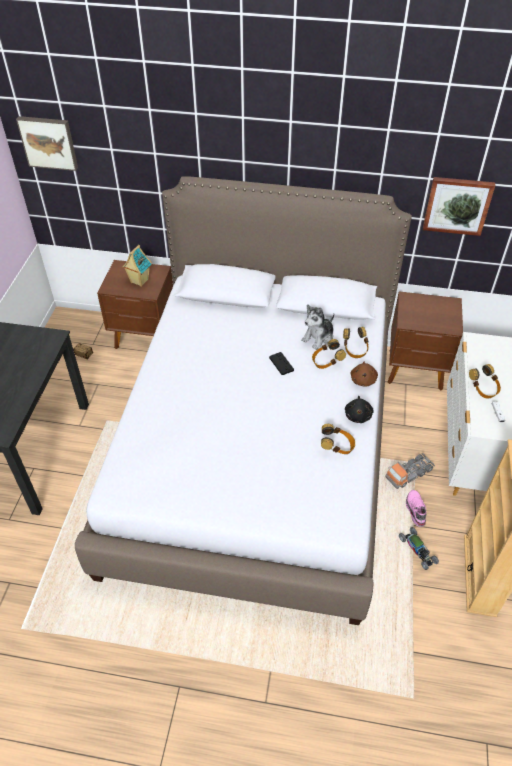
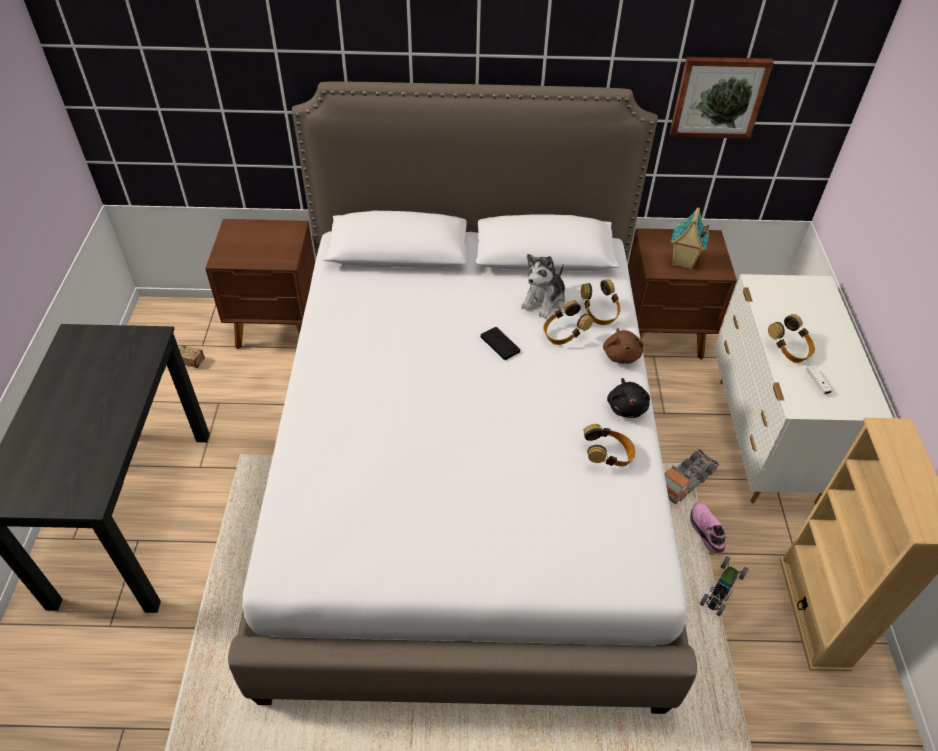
camera: 10 degrees left, 0 degrees up
picture [16,116,78,171] -> none
toy house [123,245,152,287] -> toy house moved to [671,207,709,270]
toy car [399,527,439,570] -> toy car turned 75 degrees clockwise [700,556,749,616]

